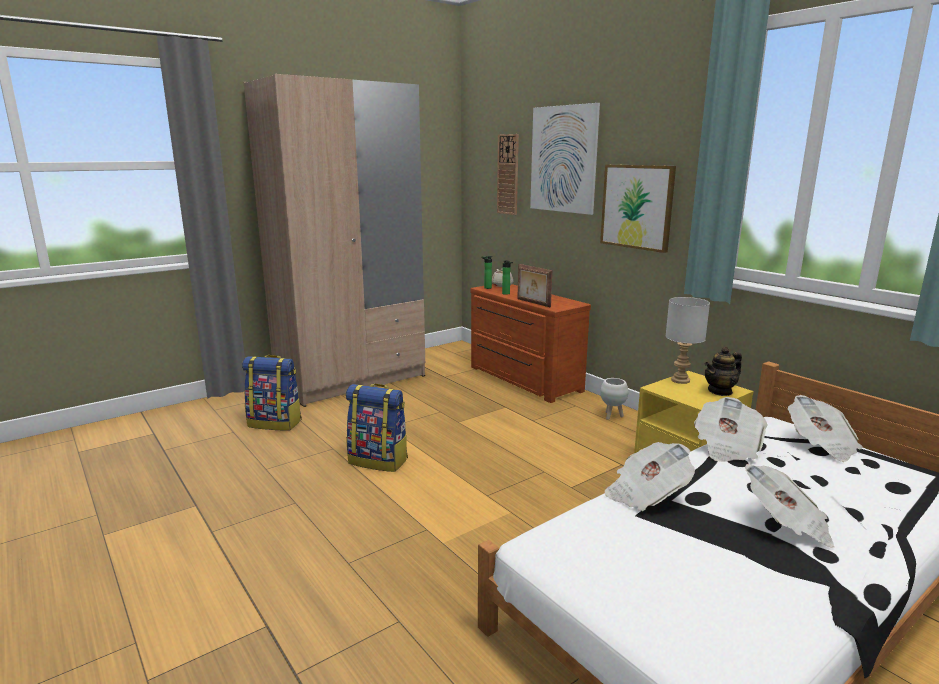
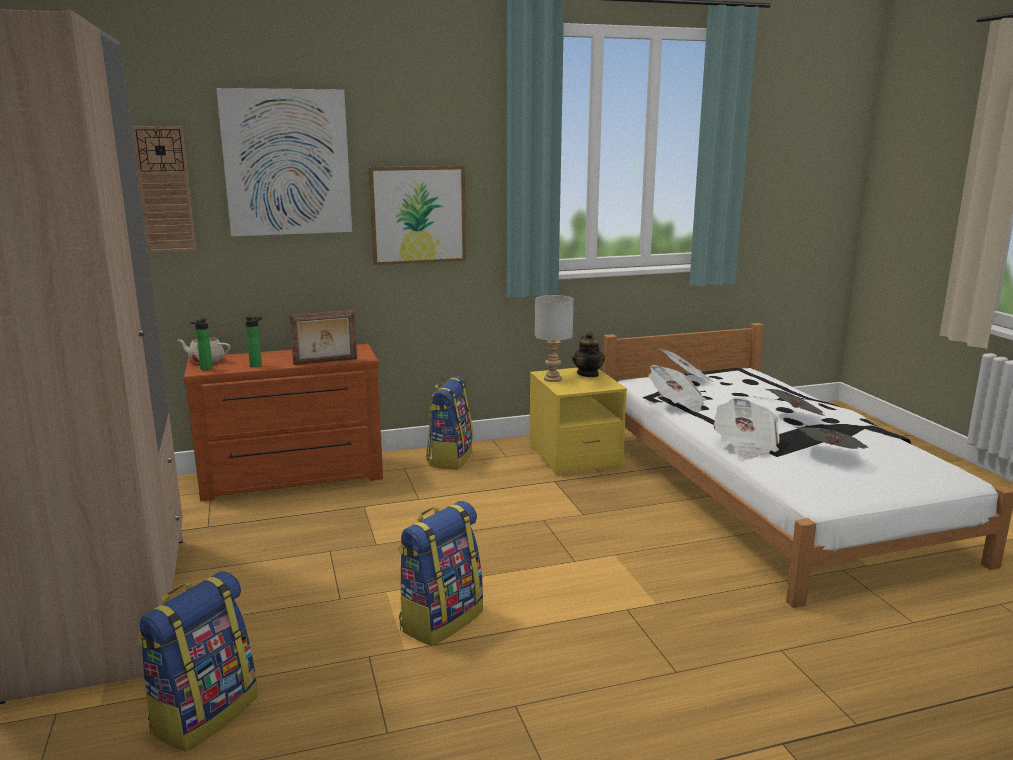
camera: 70 degrees left, 0 degrees up
white planter [600,378,628,420] -> backpack [426,376,473,470]
none -> newspaper [796,427,868,449]

